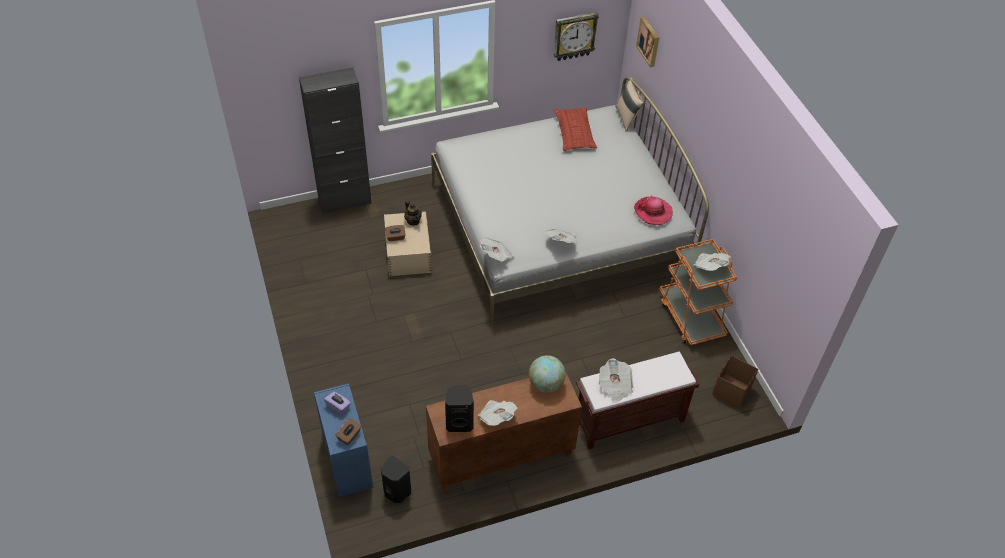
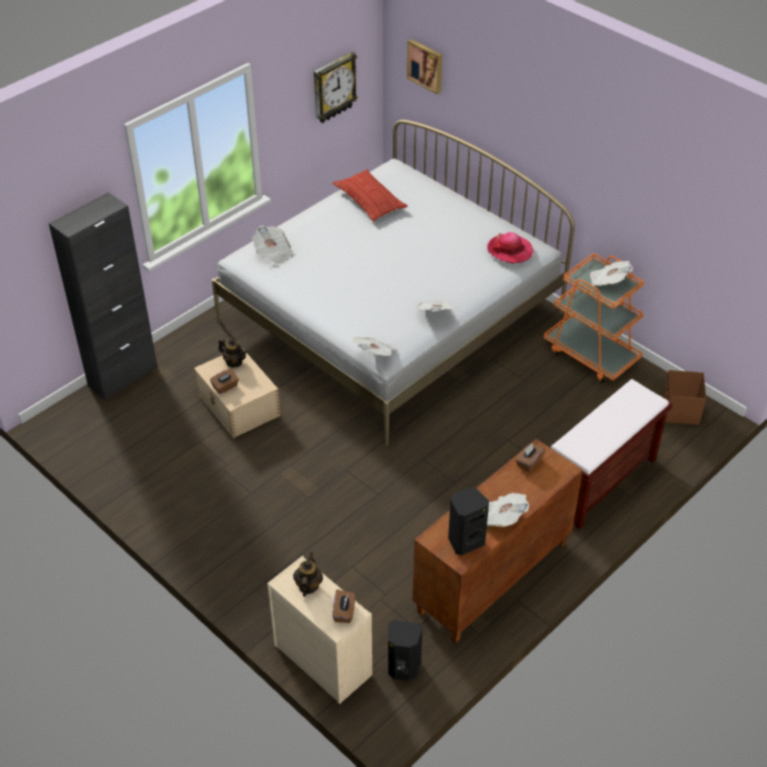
camera: 25 degrees left, 5 degrees down
blue dresser [314,383,373,497] -> beige dresser [267,556,372,704]
purple tissue box [324,391,351,415] -> teapot [293,552,323,597]
globe [529,355,566,393] -> brown tissue box [515,443,545,472]
newspaper [599,358,633,403] -> newspaper moved to [252,225,293,266]
beige pillow [615,78,644,132] -> none

